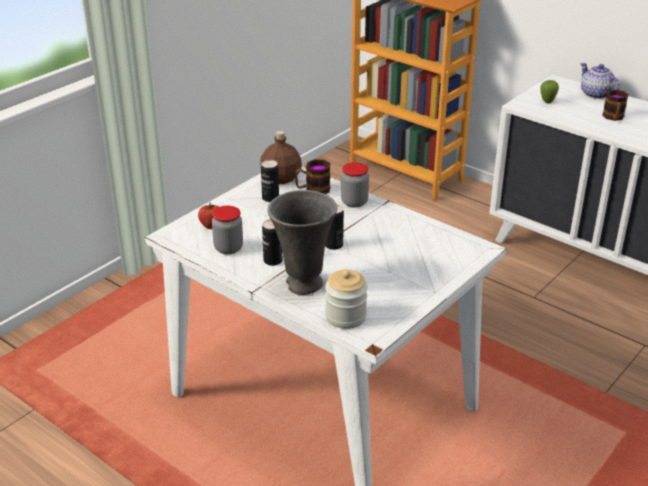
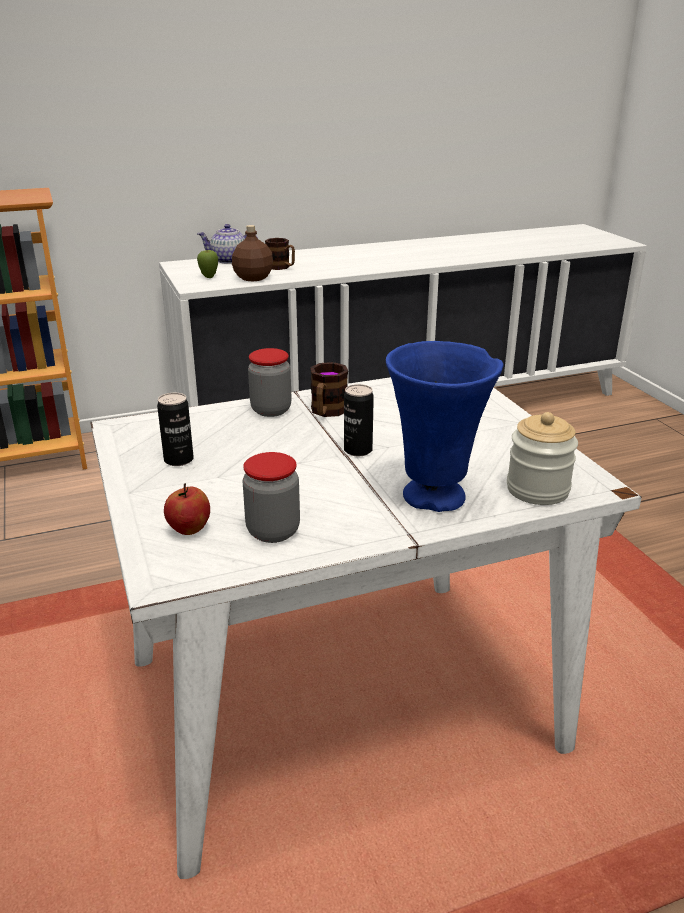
camera: 60 degrees left, 5 degrees down
brown bottle [260,131,302,184] -> brown bottle moved to [232,225,273,281]
can [262,219,282,266] -> none
grey vase [267,190,337,295] -> blue vase [386,341,504,512]
mug [295,159,331,194] -> mug moved to [310,362,348,417]

